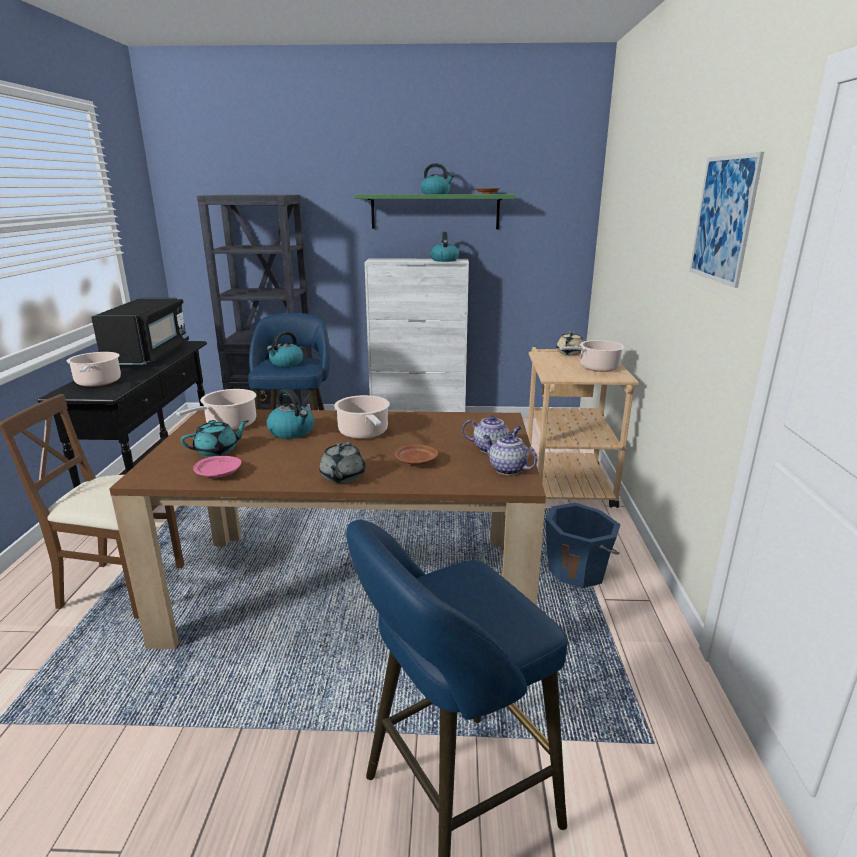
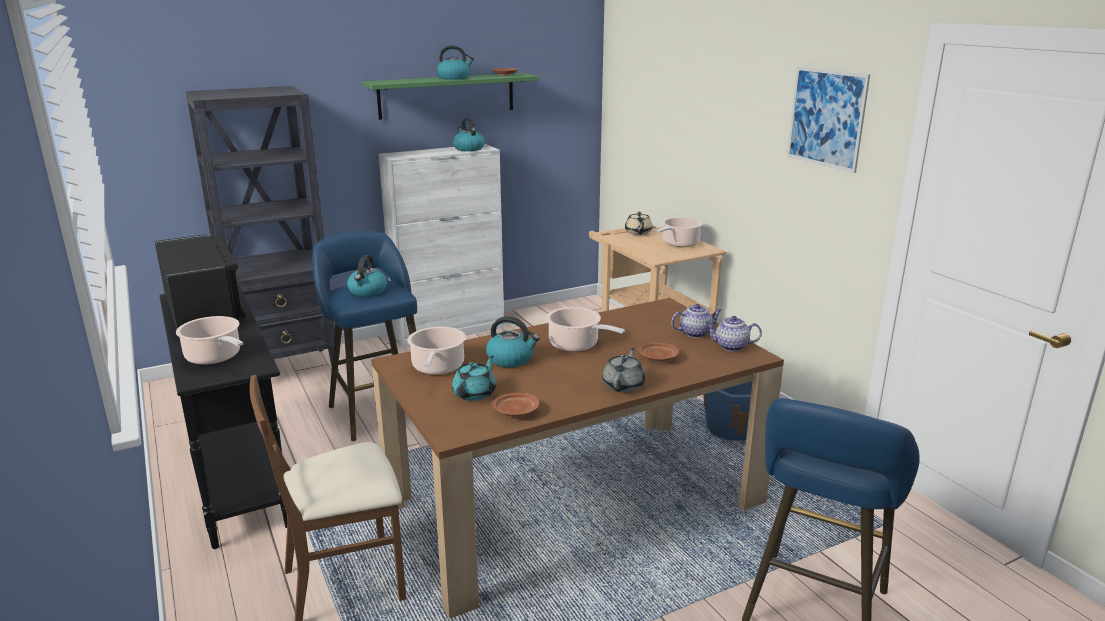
camera: 30 degrees left, 0 degrees up
pink plate [193,456,241,478] -> brown plate [492,393,540,416]
grey teapot [319,442,366,483] -> grey teapot turned 135 degrees counterclockwise [602,348,645,393]

